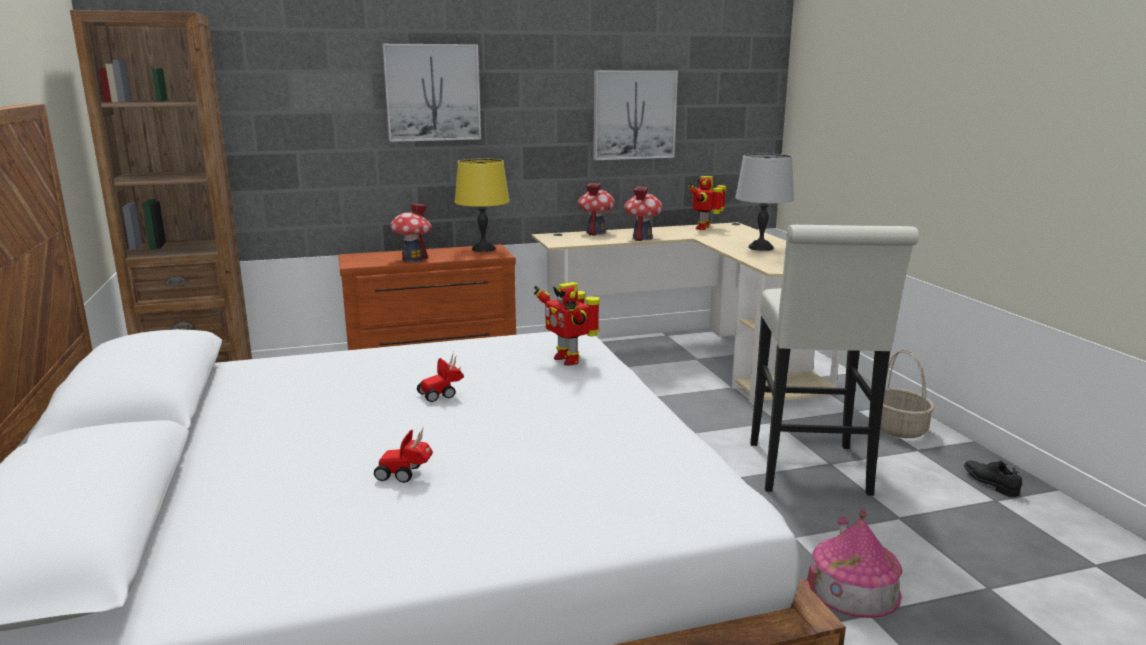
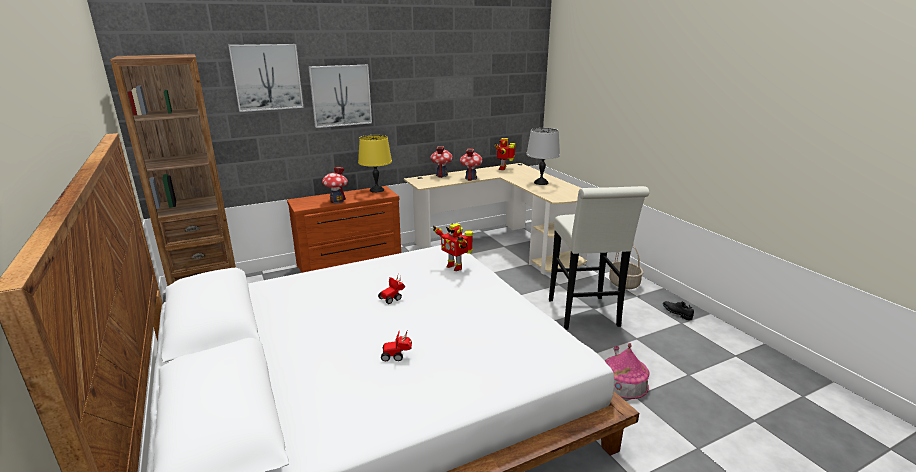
camera: 10 degrees left, 5 degrees up
picture [593,70,678,160] -> picture moved to [228,44,304,112]

